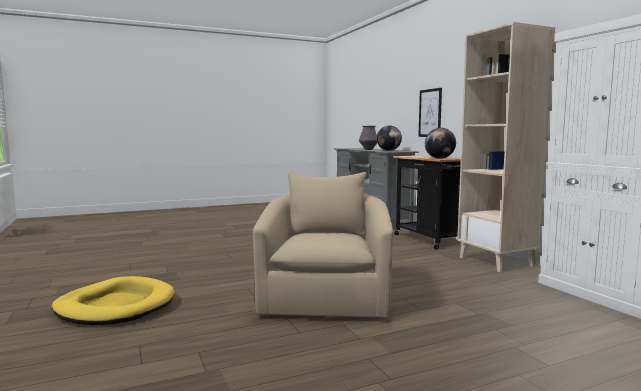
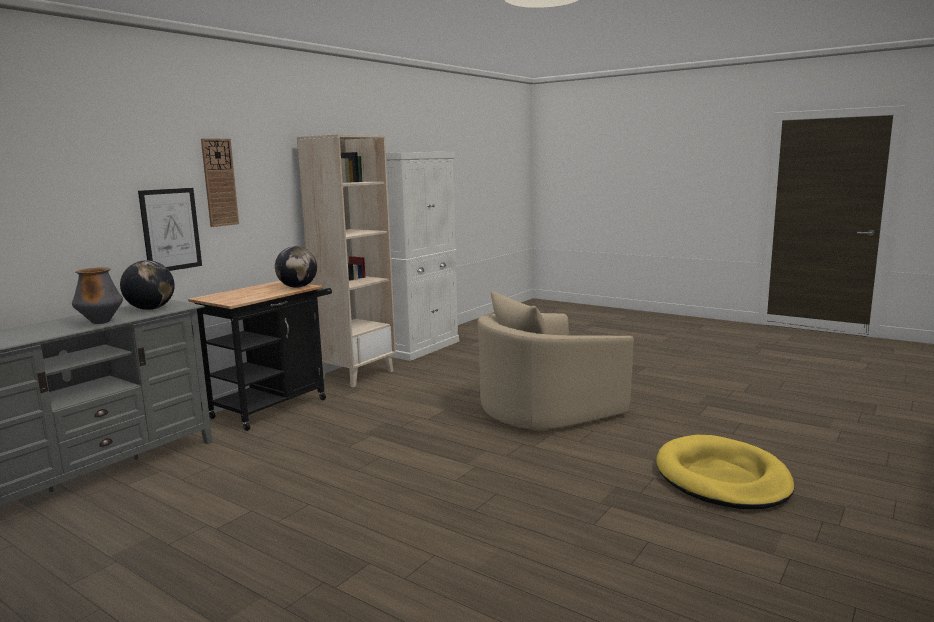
camera: 120 degrees left, 5 degrees up
none -> wall clock [201,138,239,227]

